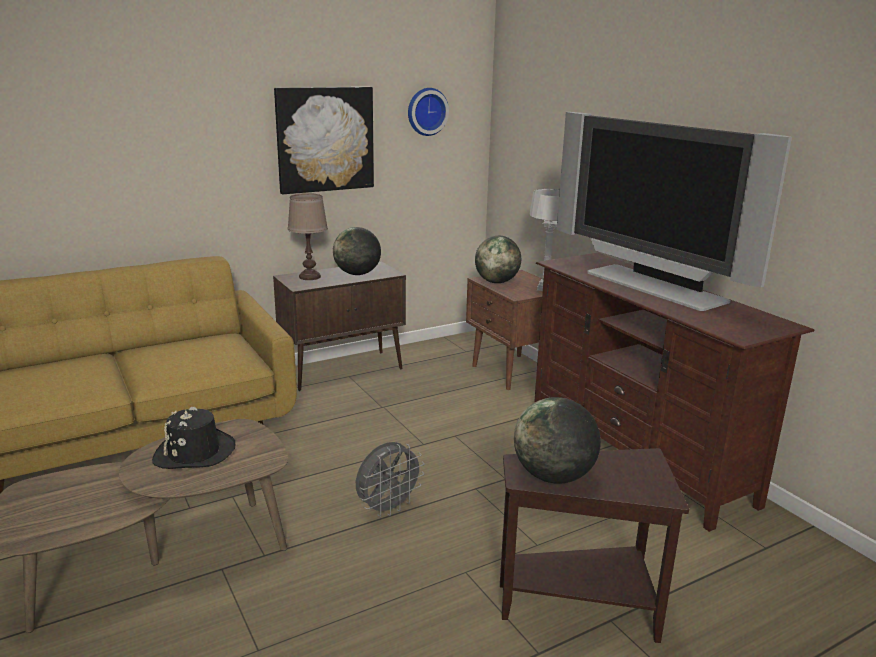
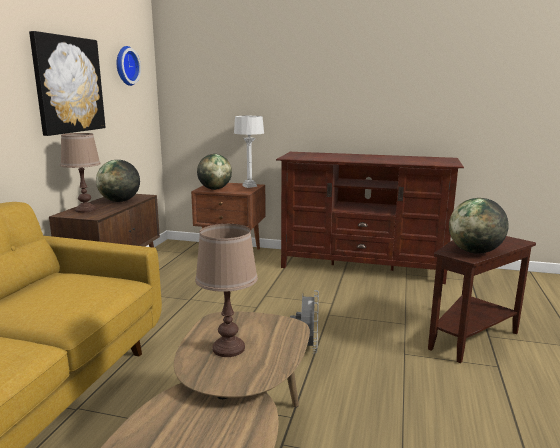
camera: 45 degrees left, 5 degrees down
black hat [152,407,235,469] -> brown table lamp [195,224,258,357]
television [557,112,792,311] -> none

